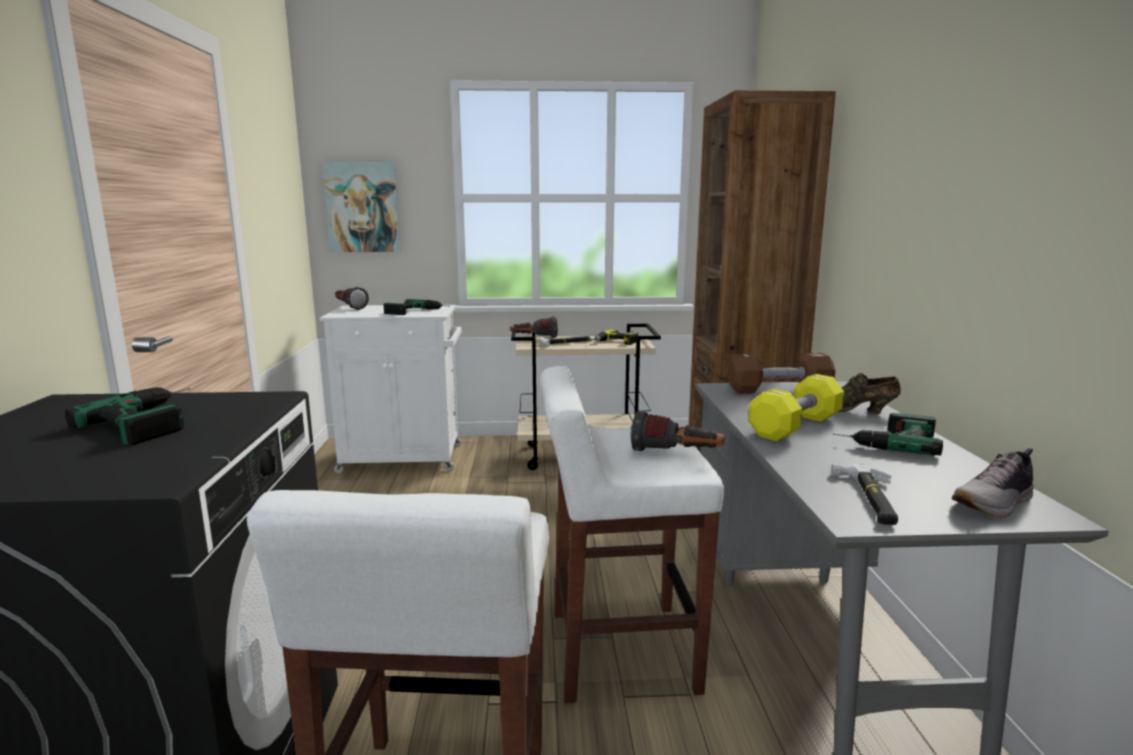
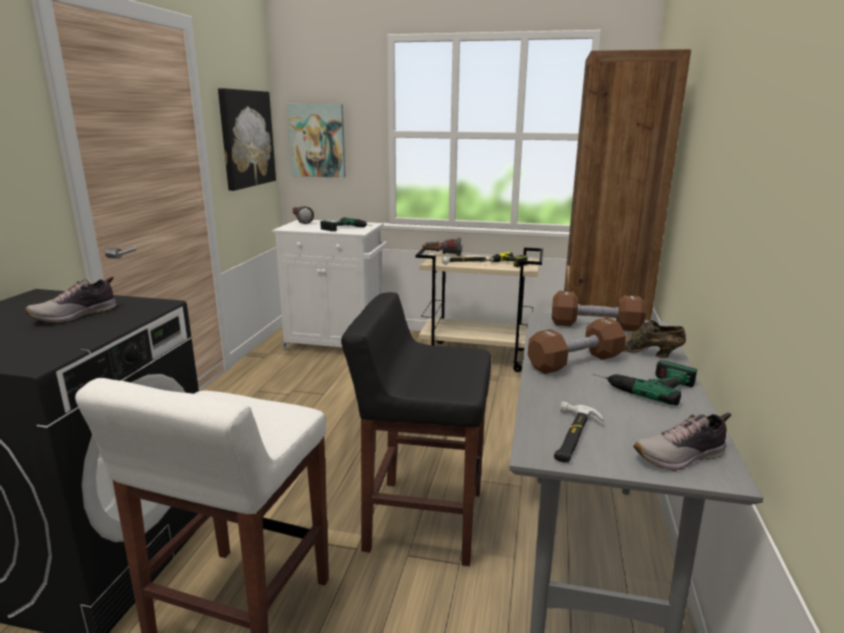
camera: 15 degrees right, 5 degrees up
power drill [65,387,190,445] -> shoe [25,277,116,323]
white stool [540,366,724,703] -> black stool [341,292,491,566]
flashlight [631,410,725,451] -> none
yellow dumbbell [748,374,844,441] -> brown dumbbell [528,318,626,374]
none -> picture [218,88,276,191]

